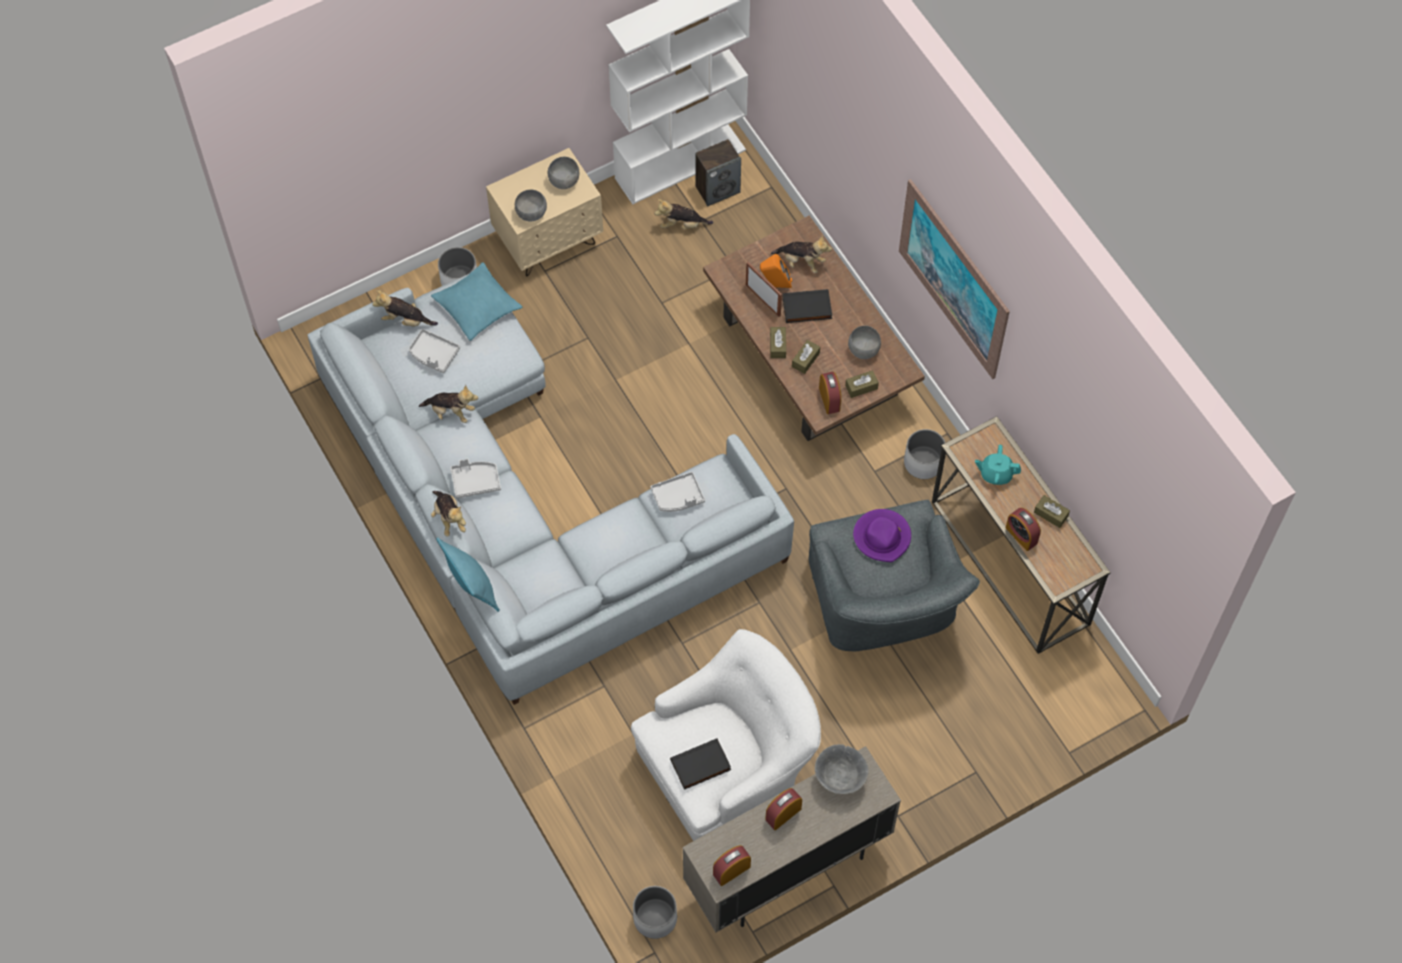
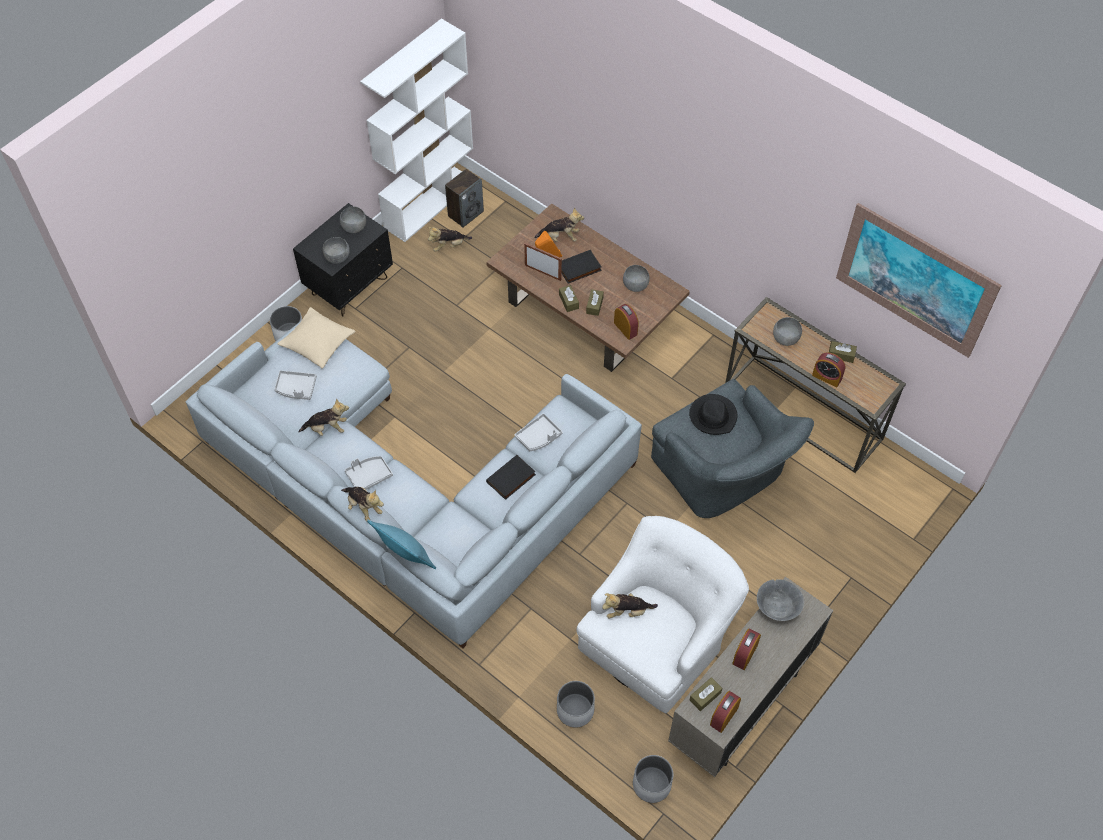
camera: 20 degrees left, 5 degrees down
plush toy [372,290,438,327] -> plush toy moved to [602,593,658,618]
turquoise pillow [431,262,522,341] -> beige pillow [277,307,356,369]
beige nightstand [486,148,603,276] -> black nightstand [293,203,393,317]
black book [670,738,731,790] -> black book moved to [486,455,536,500]
brown tissue box [845,370,879,398] -> brown tissue box moved to [690,677,722,711]
purple hat [853,509,911,562] -> black hat [689,394,737,435]
picture [899,179,1010,379] -> picture moved to [836,203,1002,358]
white planter [904,429,945,479] -> white planter moved to [557,681,595,728]
turquoise teapot [975,445,1021,485] -> grey bowl [773,317,802,346]

